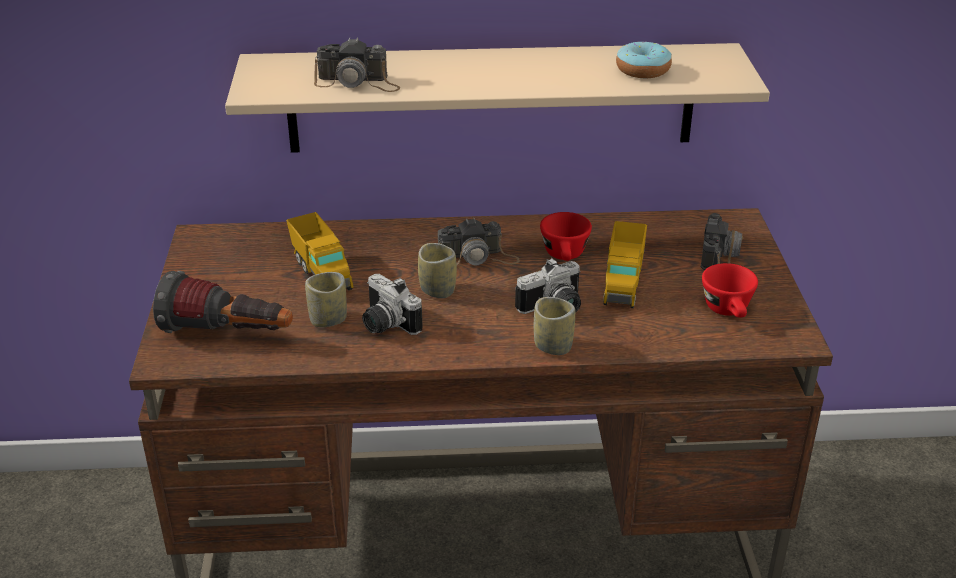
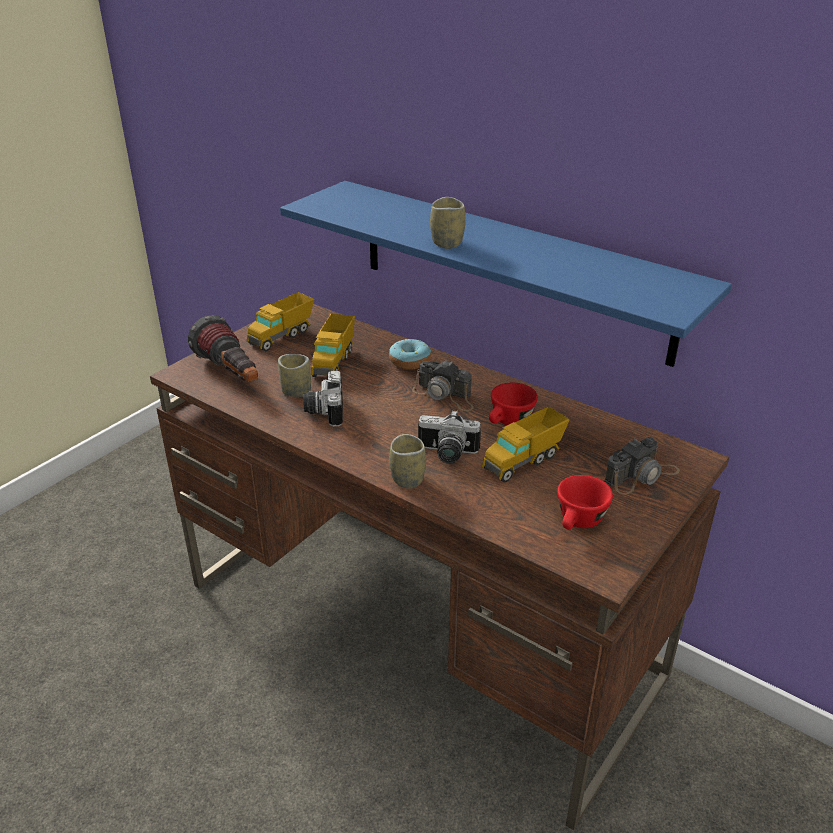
camera: 40 degrees right, 0 degrees up
beige shelf [225,43,770,153] -> blue shelf [280,181,732,367]
camera [314,37,400,92] -> none
cup [418,243,457,298] -> cup moved to [430,197,466,249]
donut [616,41,672,78] -> donut moved to [389,339,431,369]
none -> toy truck [247,292,314,351]

